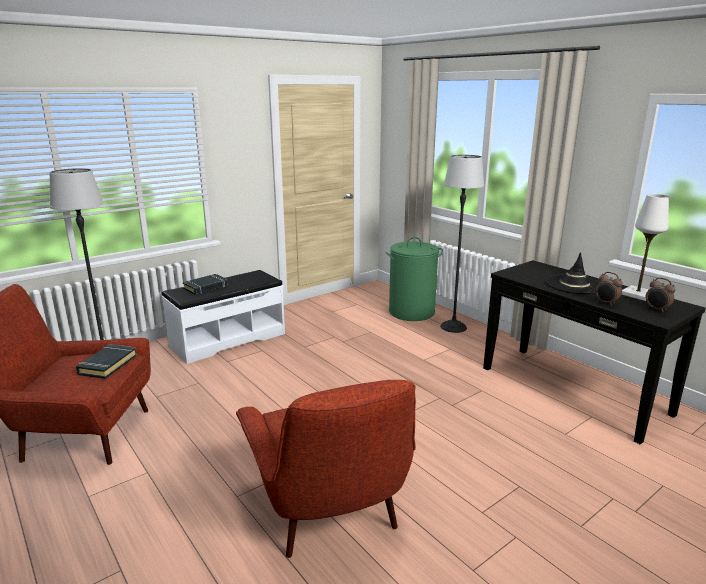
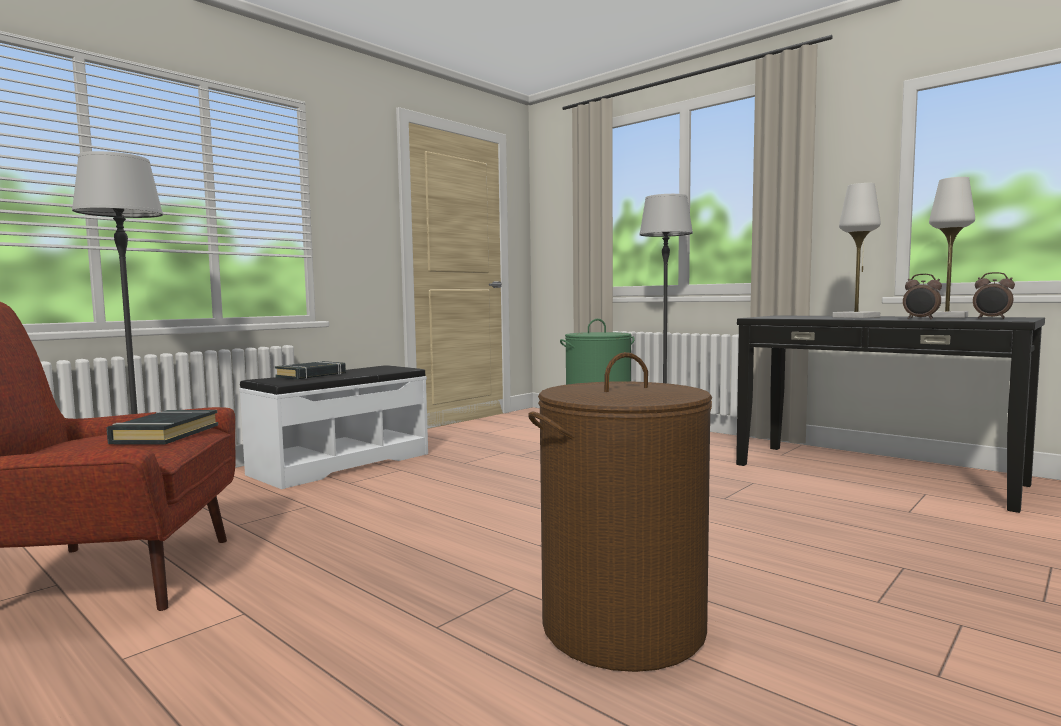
camera: 10 degrees left, 15 degrees down
red armchair [236,380,416,558] -> brown laundry basket [528,352,712,672]
black hat [545,252,600,294] -> white table lamp [833,183,881,318]

